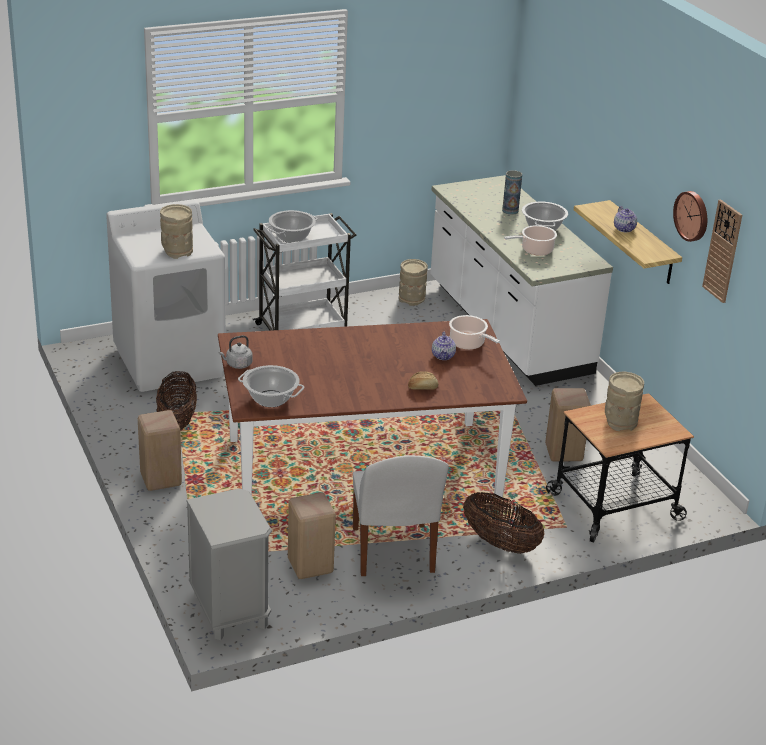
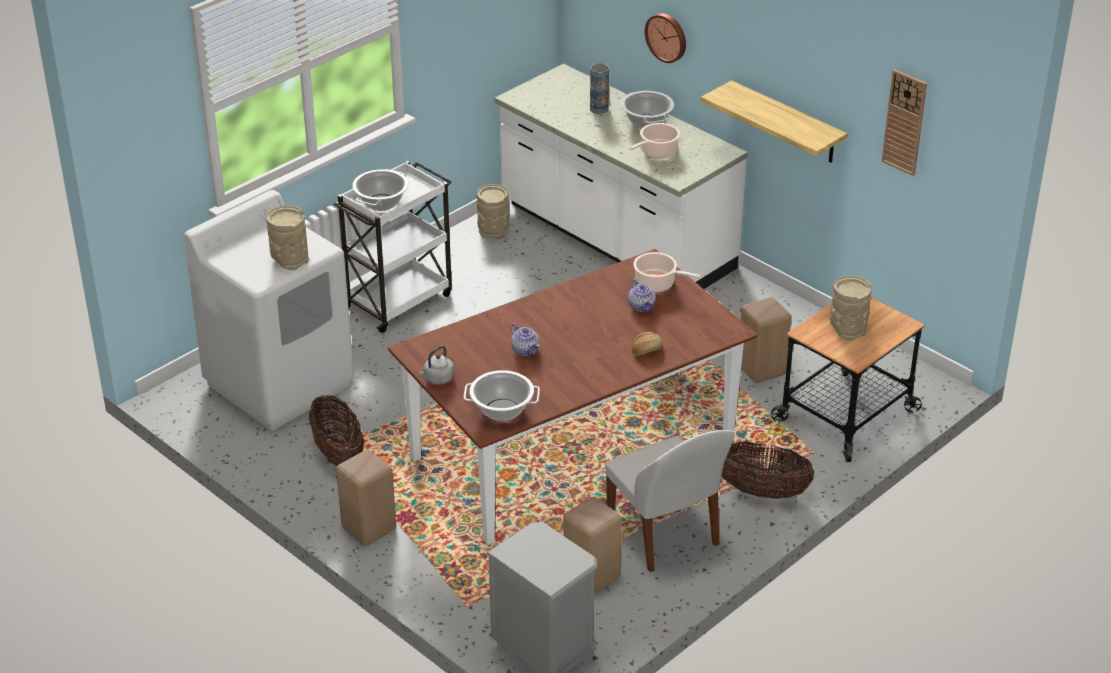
camera: 20 degrees left, 5 degrees up
teapot [614,206,637,232] -> teapot moved to [511,323,539,356]
wall clock [673,191,707,242] -> wall clock moved to [645,13,686,63]

